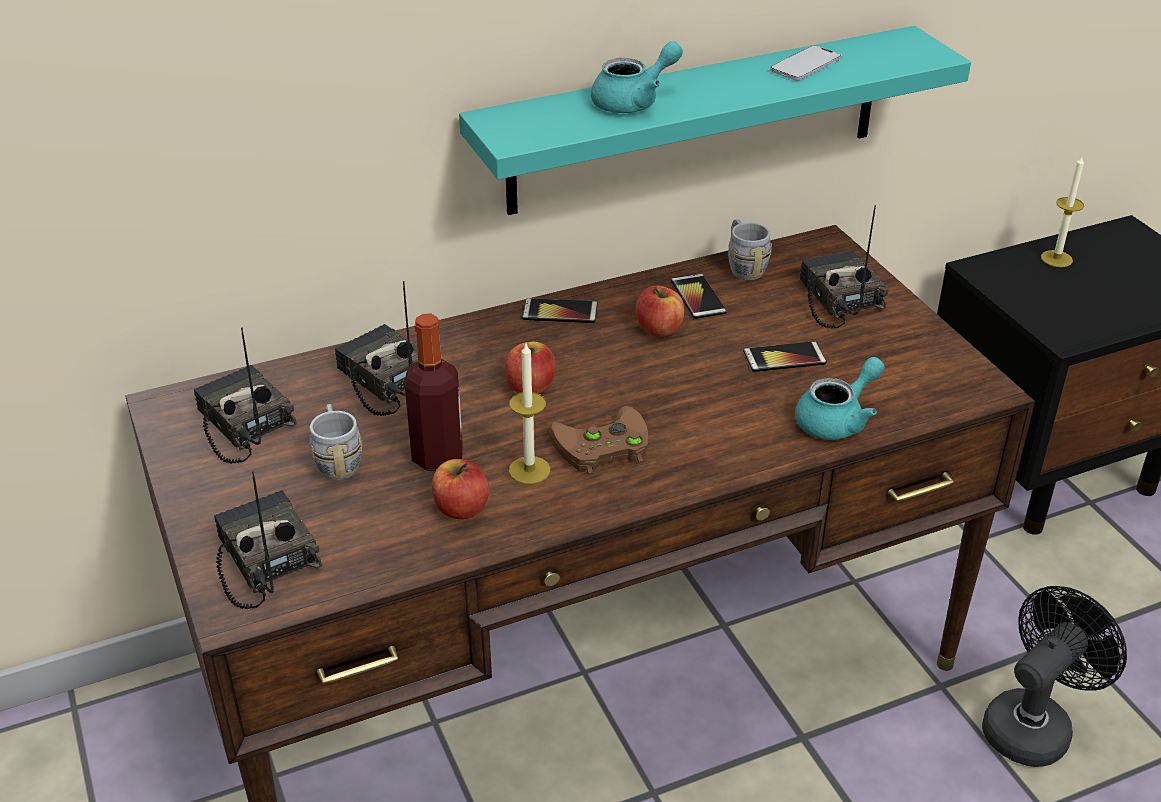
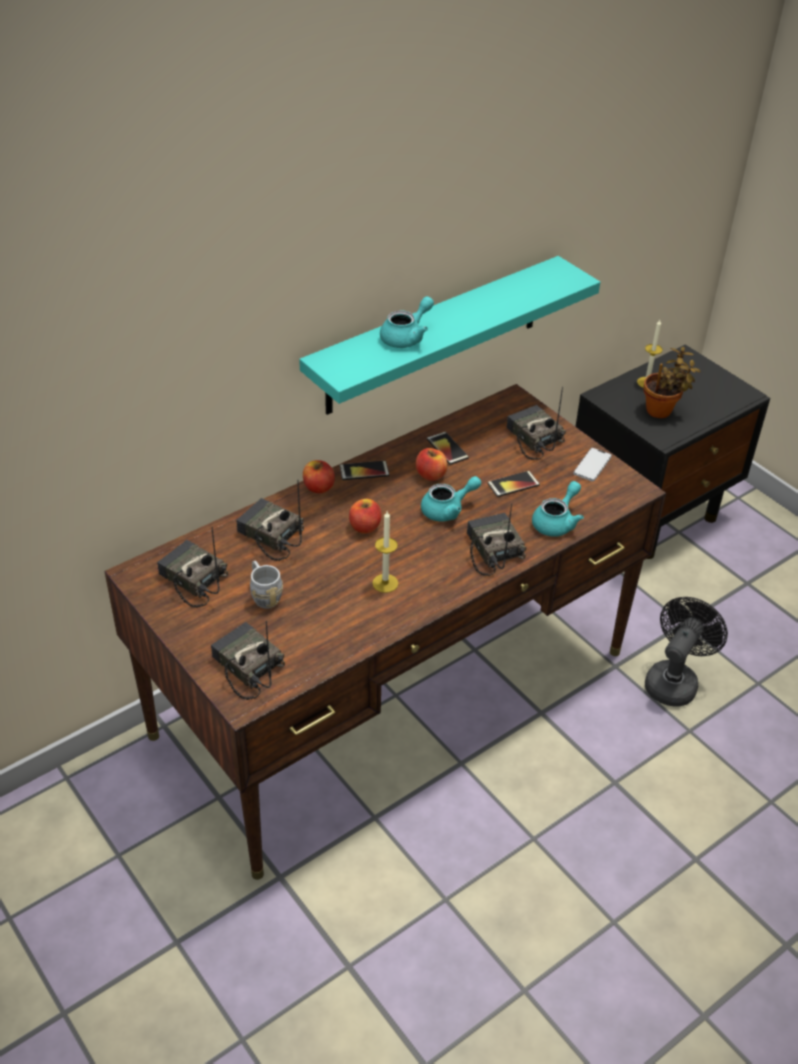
camera: 15 degrees left, 5 degrees up
bottle [405,314,463,471] -> none
apple [432,459,489,519] -> apple moved to [303,460,335,493]
brown game controller [548,406,648,475] -> none
grey mug [728,219,772,280] -> none
phone [770,45,842,81] -> phone moved to [573,448,612,481]
none -> turquoise teapot [421,476,481,522]
none -> radio [467,504,527,576]
none -> potted plant [643,347,701,418]

